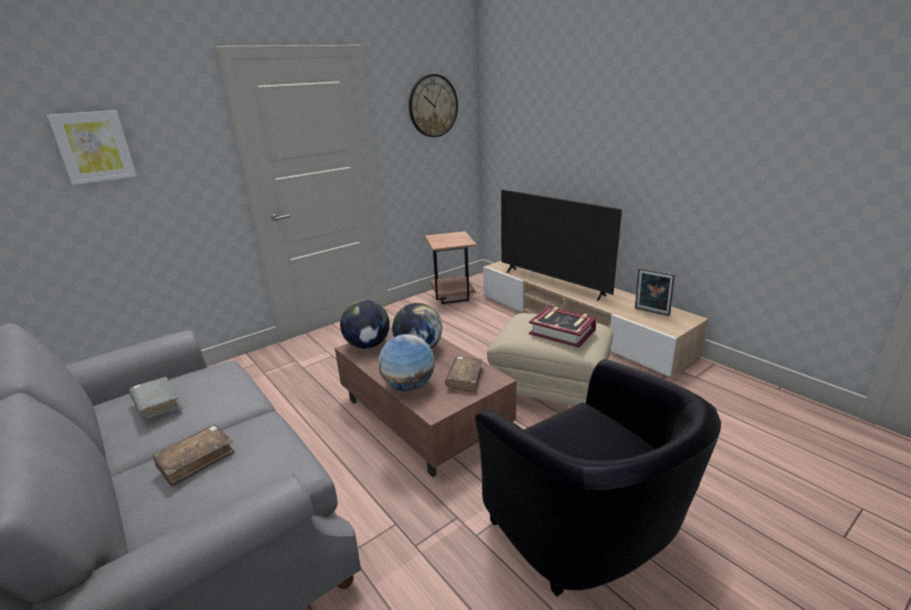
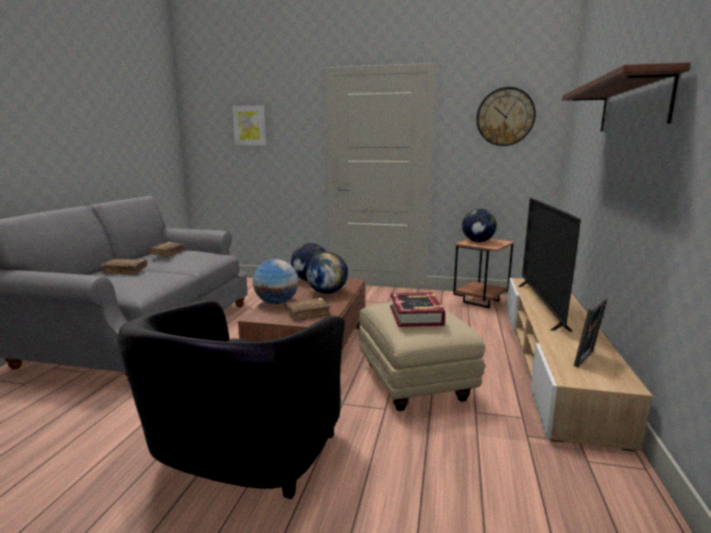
camera: 50 degrees right, 10 degrees down
grey book [129,377,182,419] -> brown book [148,242,184,257]
picture frame [635,268,675,316] -> picture frame turned 135 degrees counterclockwise [574,297,607,367]
none -> globe [462,209,497,242]
none -> shelf [562,62,690,132]

